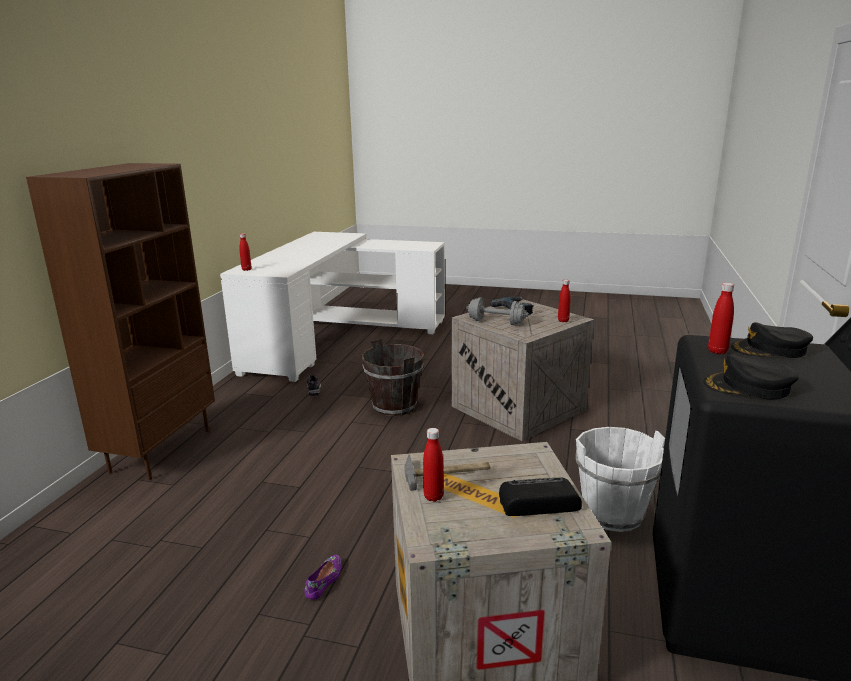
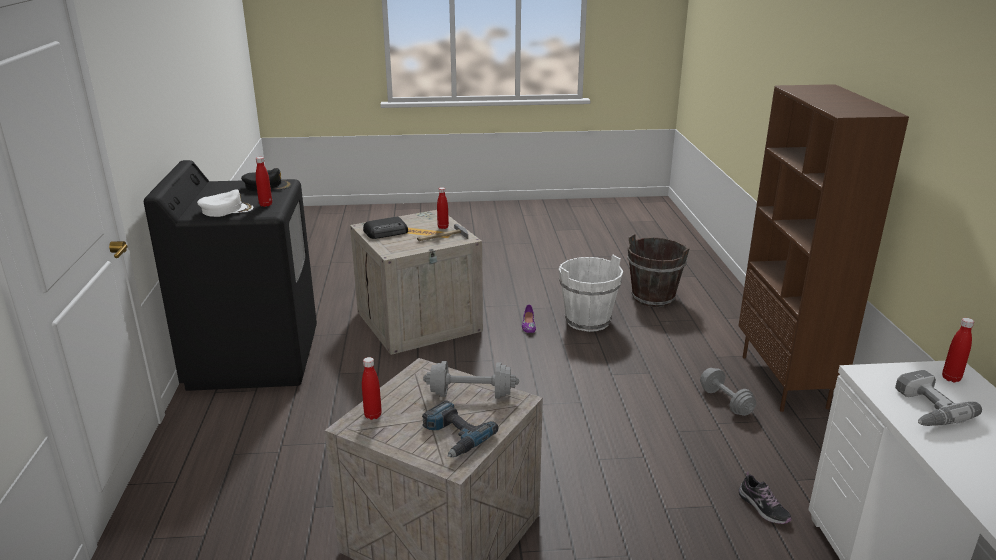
camera: 160 degrees right, 5 degrees up
brown bucket [361,338,424,416] -> brown bucket moved to [627,234,690,307]
white bucket [576,427,665,532] -> white bucket moved to [559,255,623,332]
black cap [731,322,813,358] -> white cap [197,189,253,217]
none -> grey dumbbell [700,368,756,416]
none -> power drill [895,370,982,426]

